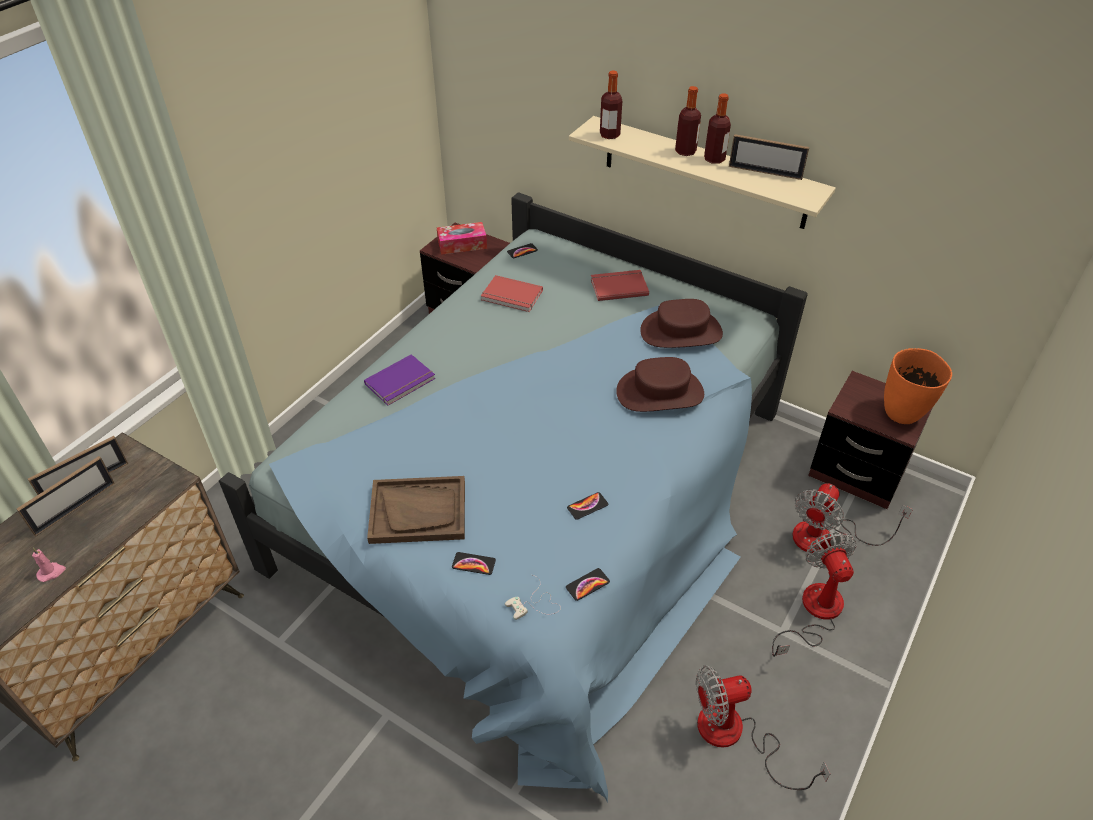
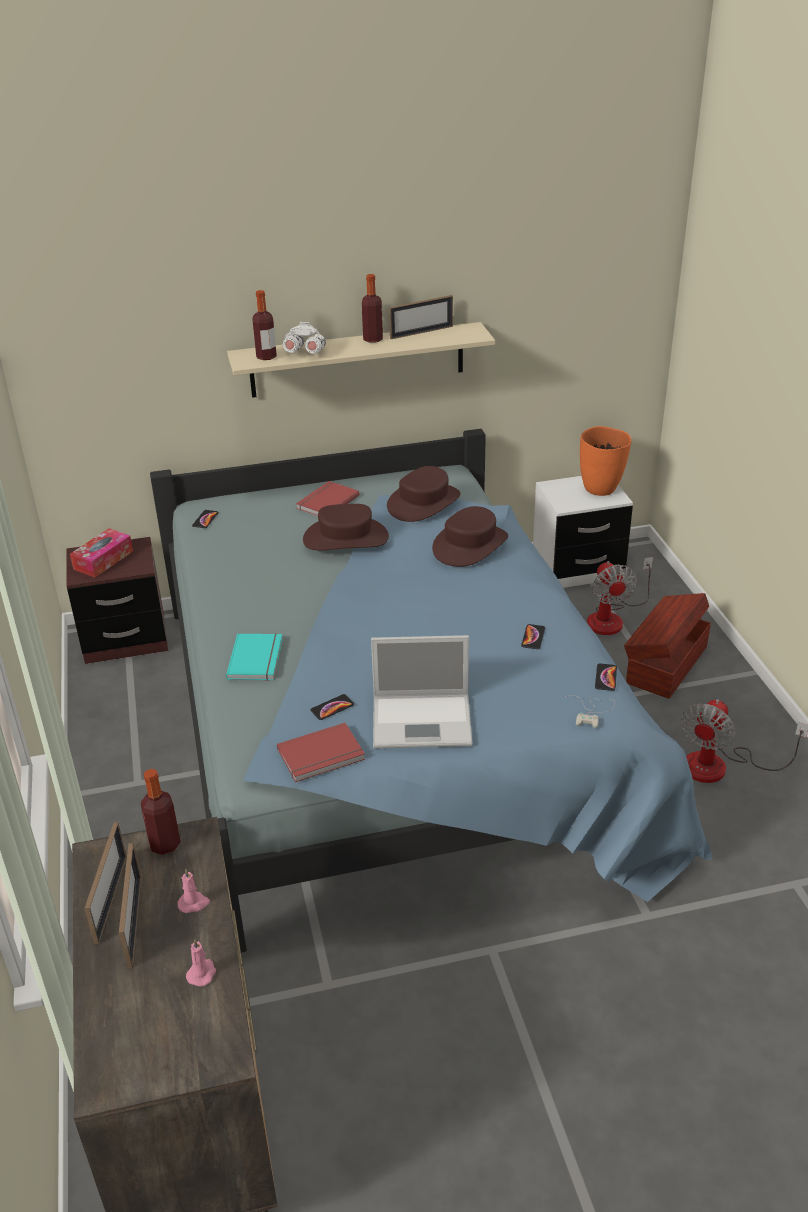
camera: 45 degrees left, 10 degrees down
purple book [364,354,435,405] -> turquoise book [226,633,283,681]
brown tray [367,476,465,544] -> laptop [371,635,473,748]
phone [452,552,496,575] -> phone moved to [310,694,354,720]
red book [481,275,543,312] -> red book moved to [277,723,365,782]
bottle [675,86,701,156] -> bottle moved to [141,769,181,855]
fan [772,532,856,657] -> brown storage box [624,593,711,699]
brown nightstand [808,371,932,509] -> white nightstand [533,476,633,588]
none -> pink candle [178,869,210,913]
none -> white binoculars [283,322,326,354]
none -> brown hat [303,504,389,550]

